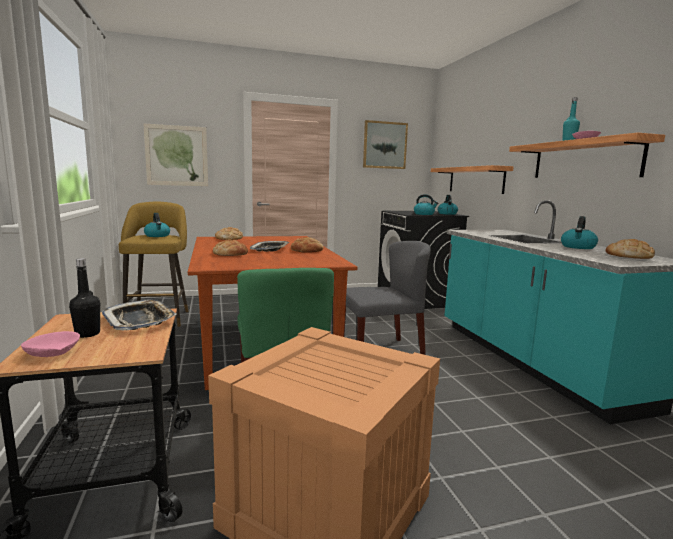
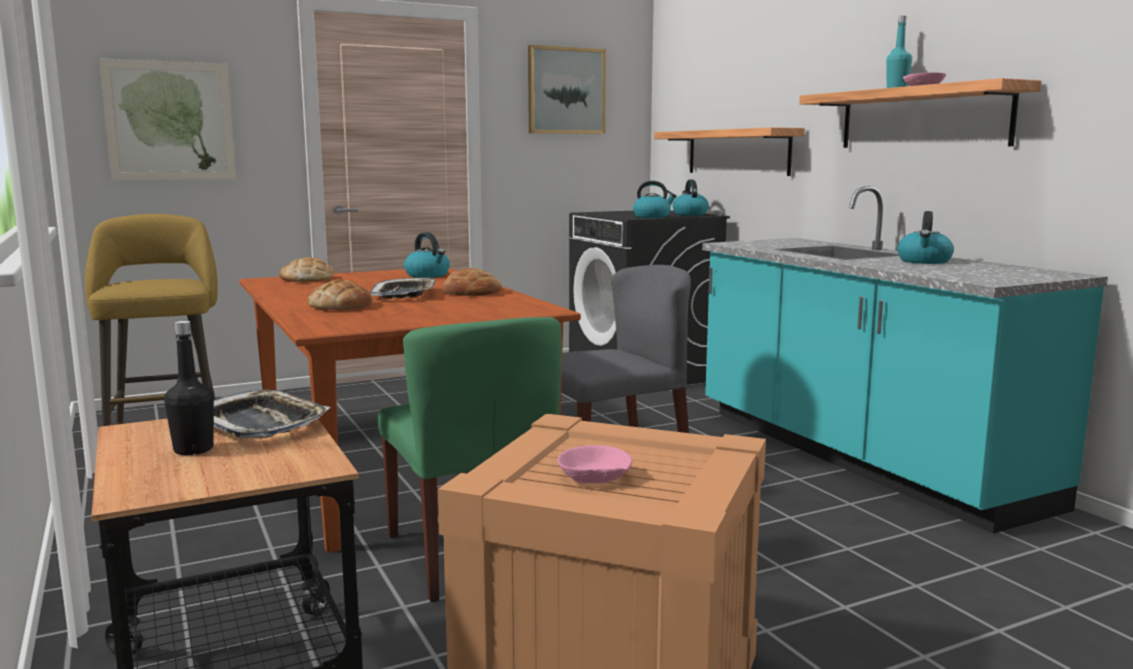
camera: 10 degrees left, 0 degrees up
pink bowl [21,331,80,357] -> pink bowl moved to [557,445,632,484]
kettle [144,213,170,237] -> kettle moved to [404,232,450,278]
bread [606,239,655,259] -> none

